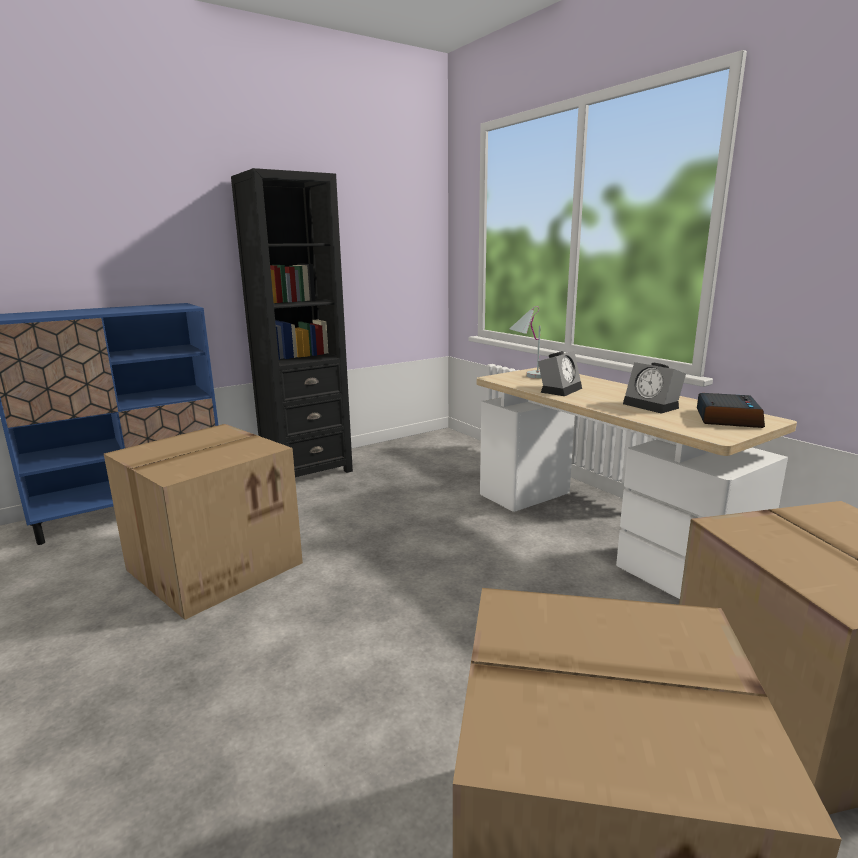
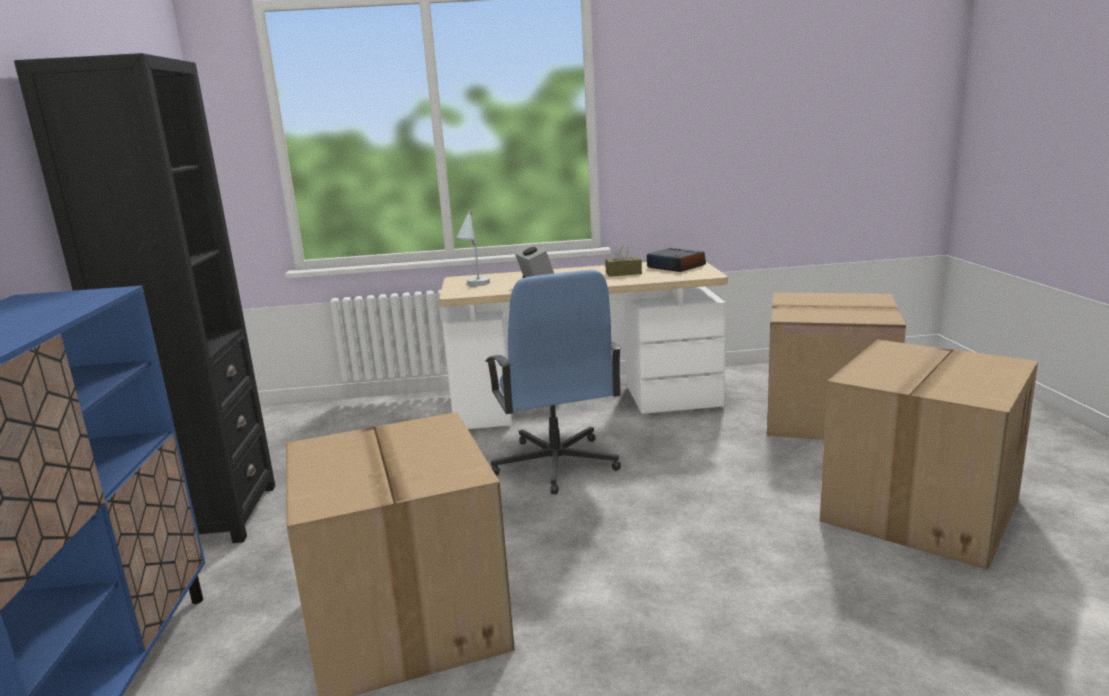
camera: 60 degrees left, 0 degrees up
alarm clock [623,362,686,414] -> brown tissue box [605,245,642,277]
none -> blue office chair [485,270,622,495]

